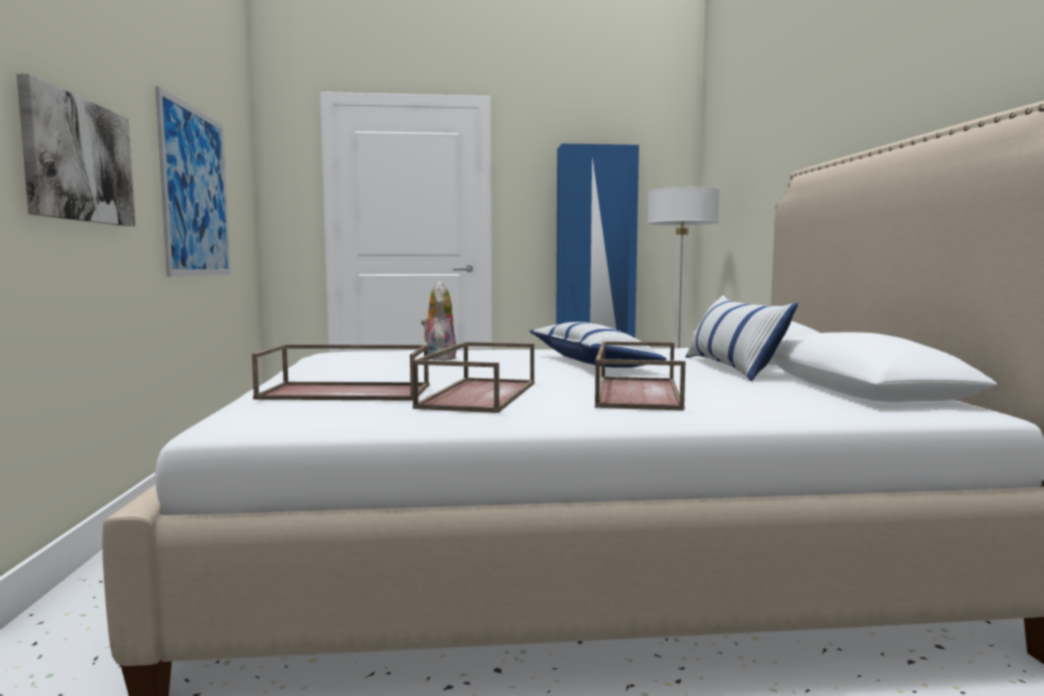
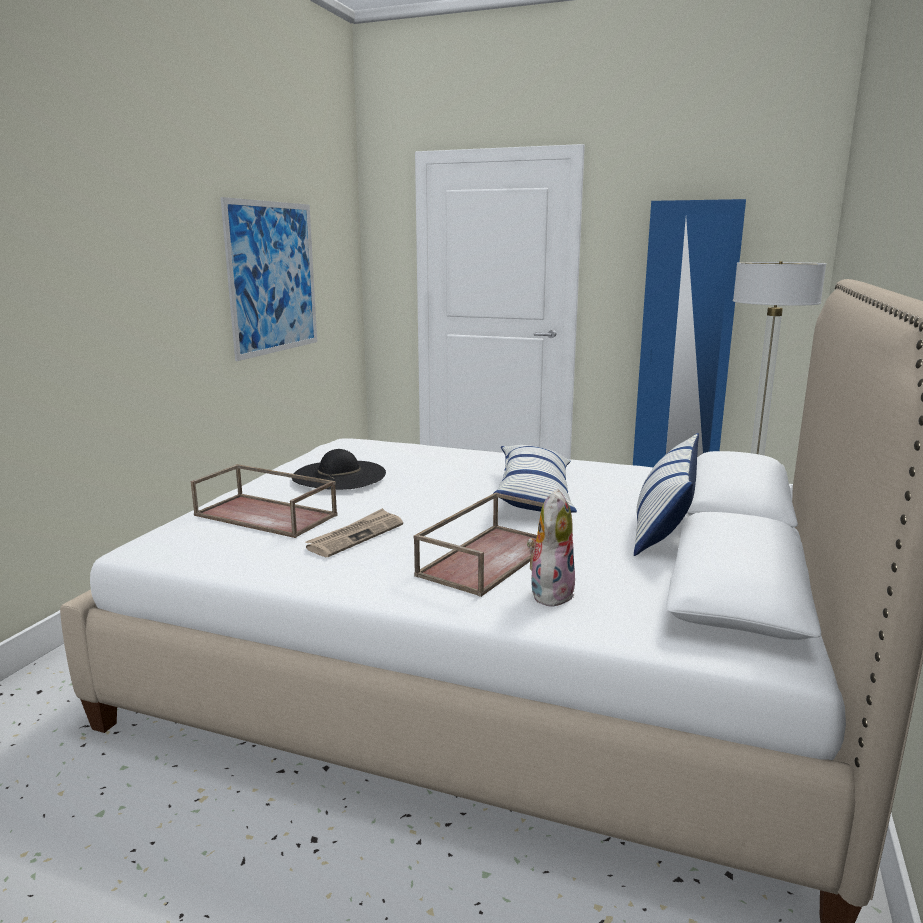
camera: 25 degrees right, 10 degrees up
picture [17,74,135,226] -> none
brown tray [412,342,534,413] -> newspaper [305,508,403,557]
plush toy [421,281,457,360] -> plush toy moved to [527,489,575,607]
none -> black hat [292,449,386,490]

